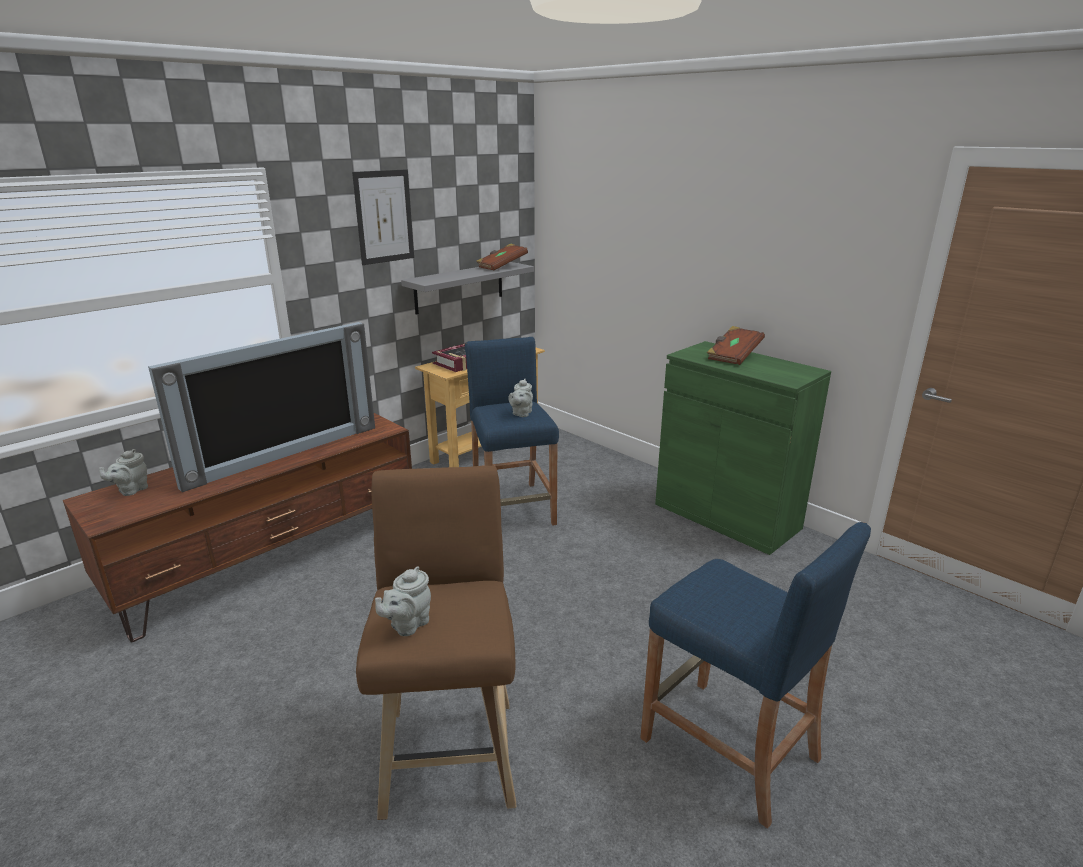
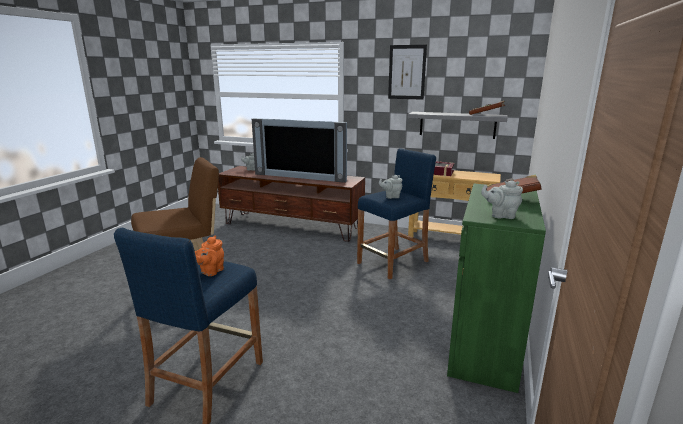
camera: 65 degrees right, 5 degrees down
grey teapot [375,566,431,636] -> grey teapot moved to [481,180,523,219]
none -> orange teapot [195,235,224,276]

